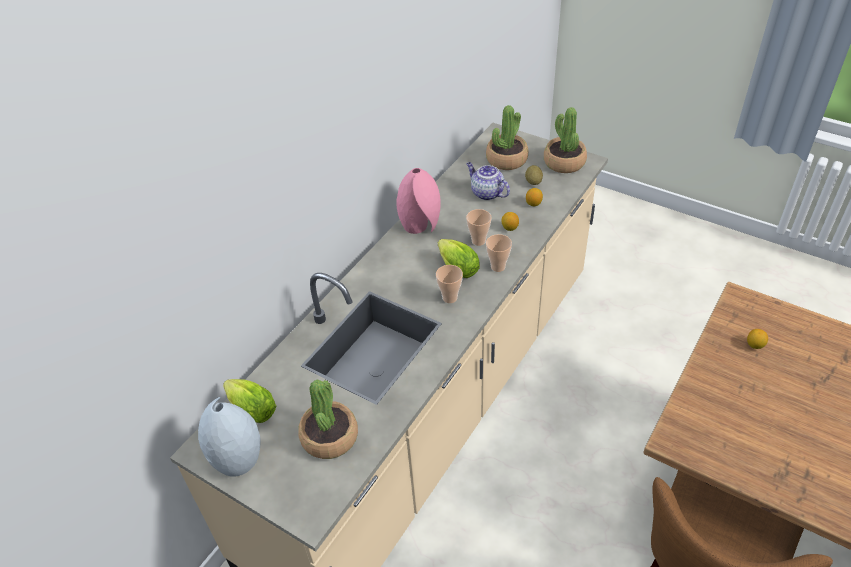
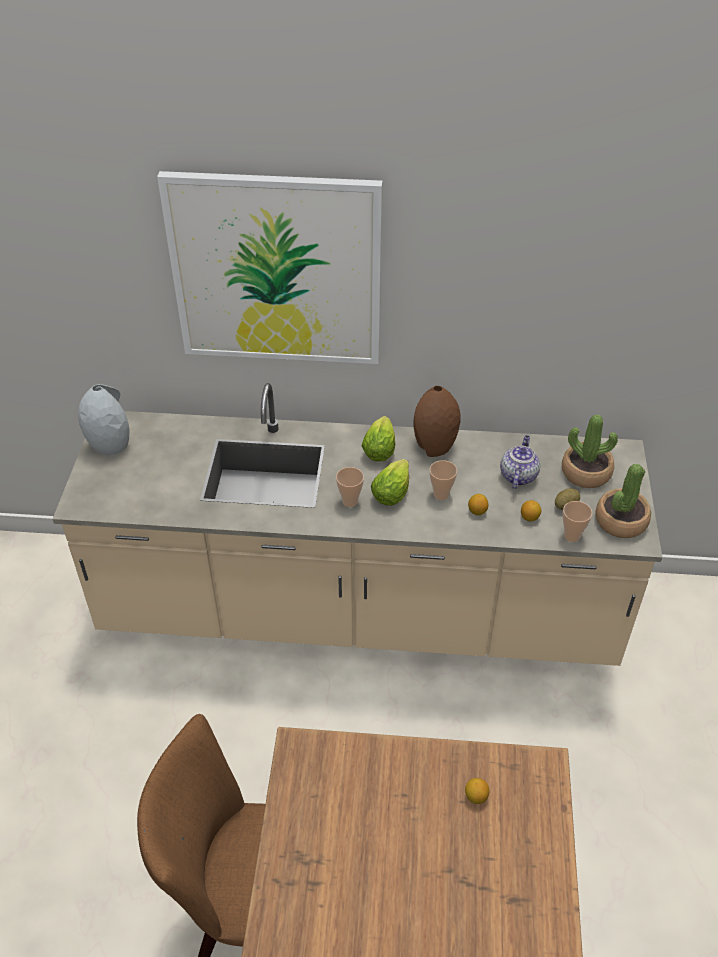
camera: 60 degrees right, 0 degrees up
lettuce [223,379,276,423] -> lettuce moved to [362,416,395,462]
potted plant [298,380,358,459] -> none
pink vase [396,168,440,234] -> brown vase [413,386,461,457]
cup [486,234,512,272] -> cup moved to [563,501,592,542]
none -> picture [157,171,382,364]

